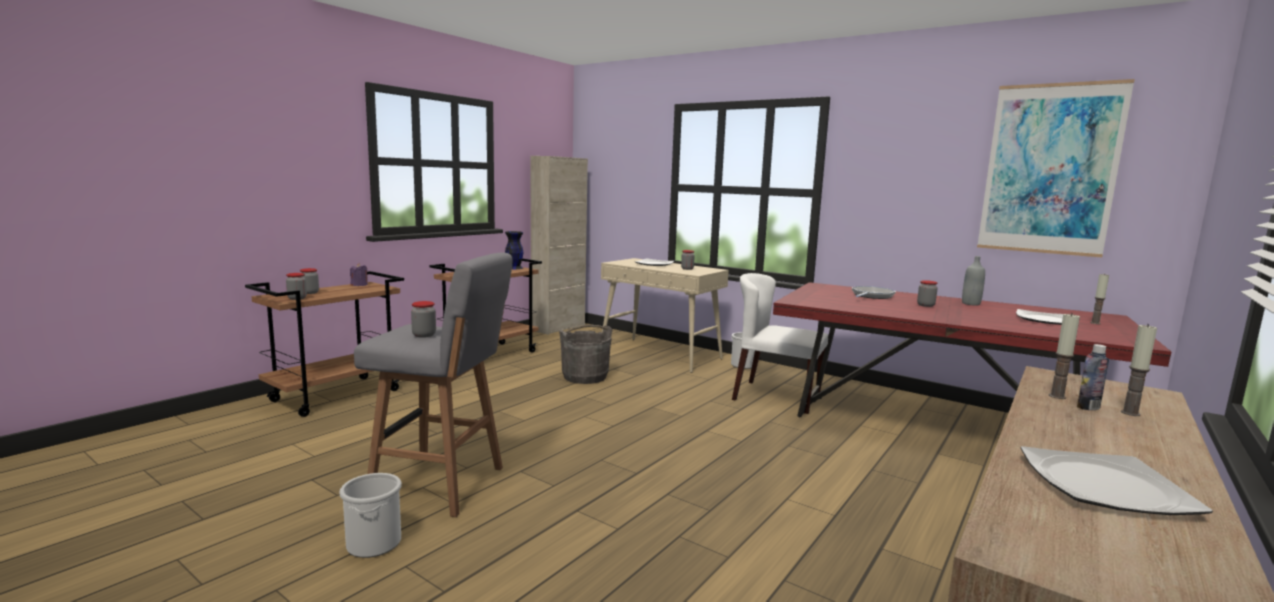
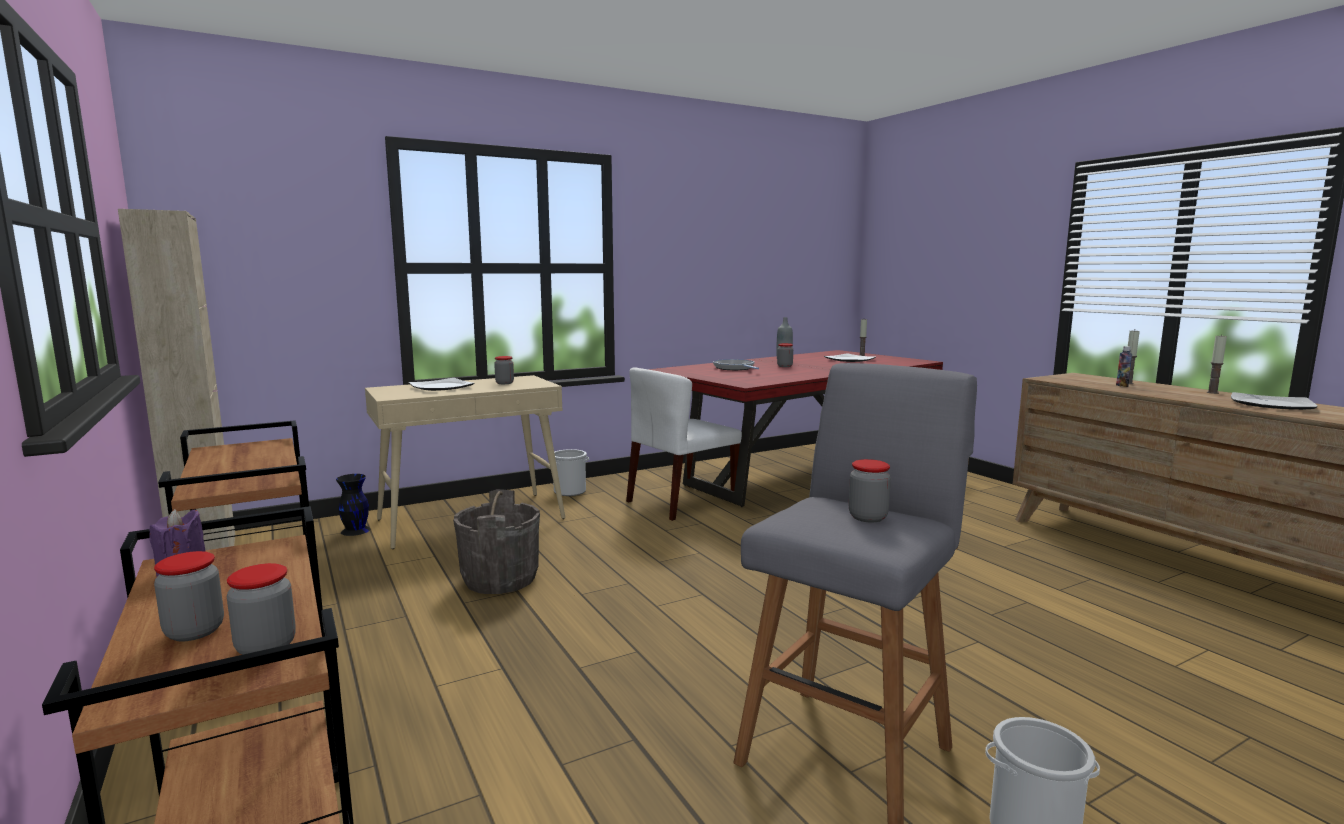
camera: 65 degrees left, 0 degrees up
black vase [505,231,524,269] -> black vase moved to [336,474,371,536]
picture [977,79,1135,257] -> none
candle [1049,313,1080,399] -> candle moved to [1207,334,1227,394]

